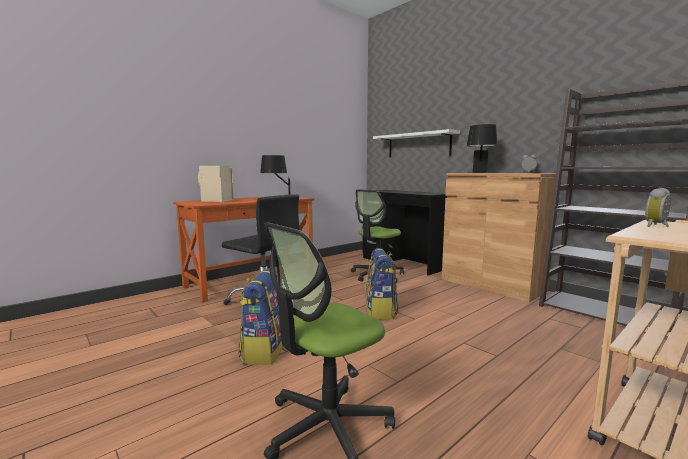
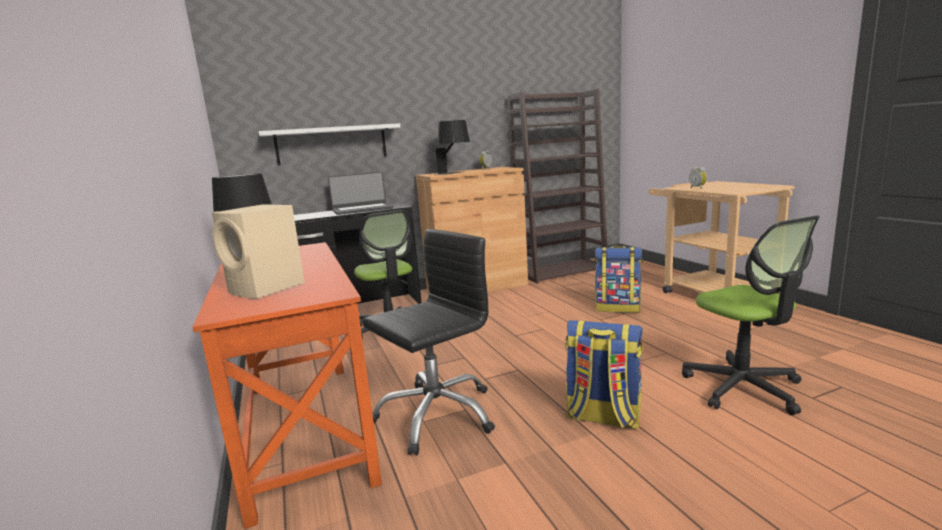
camera: 70 degrees left, 5 degrees up
backpack [365,248,399,320] -> backpack moved to [594,246,642,313]
none -> laptop [328,172,393,215]

